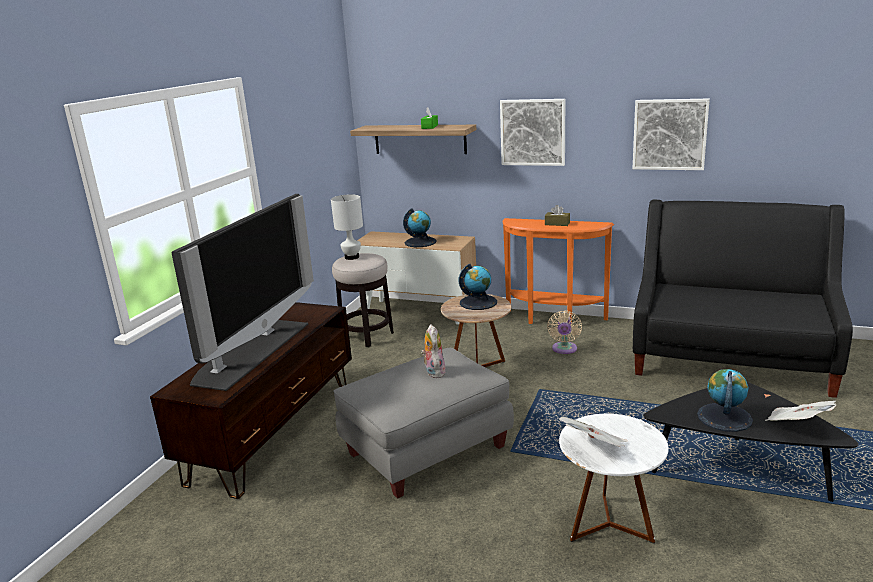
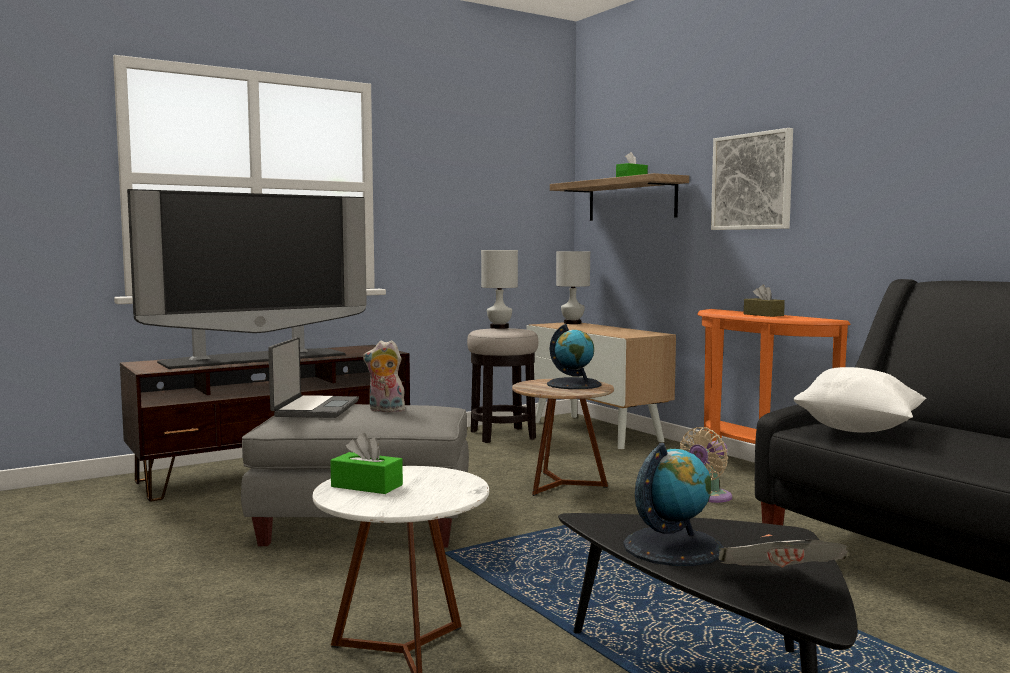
camera: 35 degrees right, 15 degrees down
globe [403,208,437,247] -> none
plush toy [421,325,447,378] -> plush toy turned 105 degrees counterclockwise [363,340,406,412]
newspaper [559,417,628,447] -> green tissue box [330,433,403,494]
picture [632,99,710,170] -> none
none -> laptop [268,337,359,418]
none -> white table lamp [556,251,590,324]
none -> white pillow [794,367,926,432]

